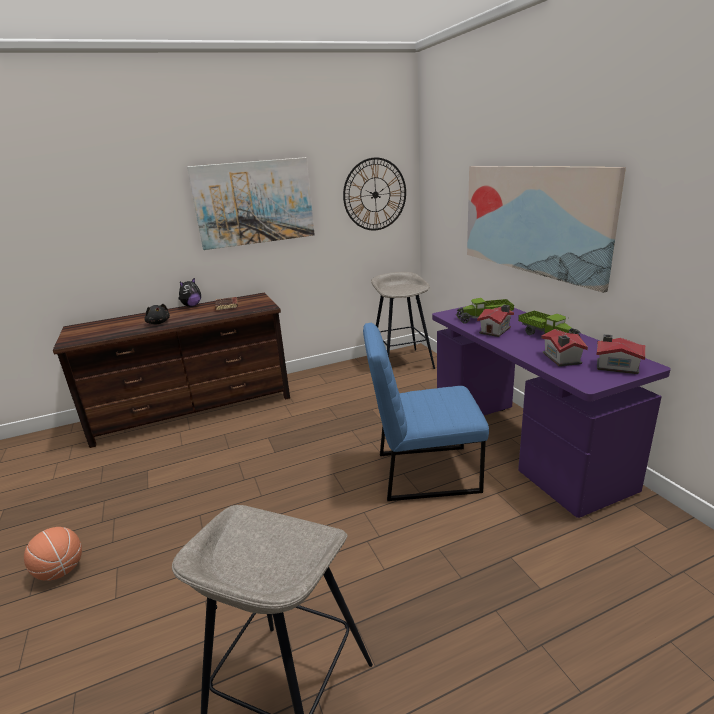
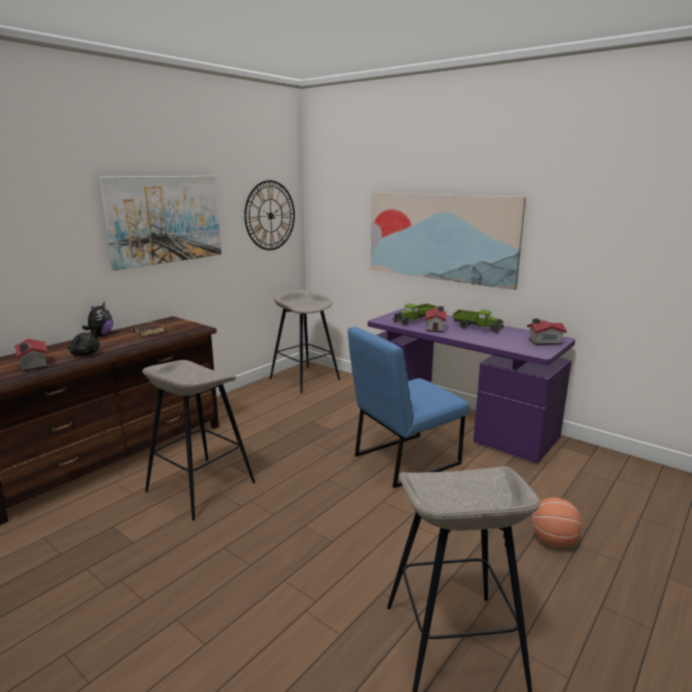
camera: 30 degrees left, 5 degrees down
basketball [24,527,82,581] -> basketball moved to [532,498,582,547]
toy house [541,329,588,366] -> toy house moved to [15,339,48,372]
none -> grey stool [142,360,255,521]

